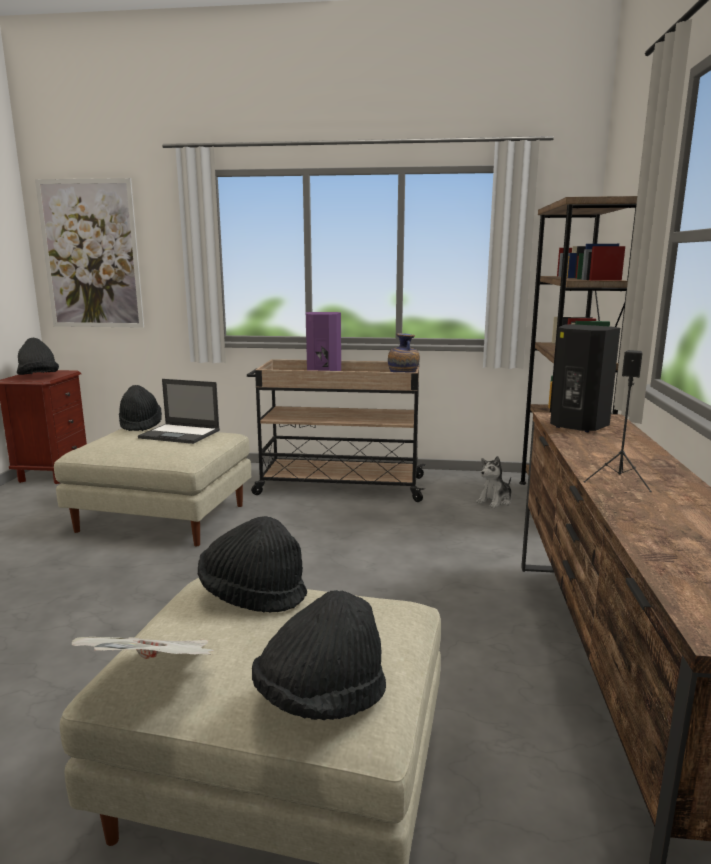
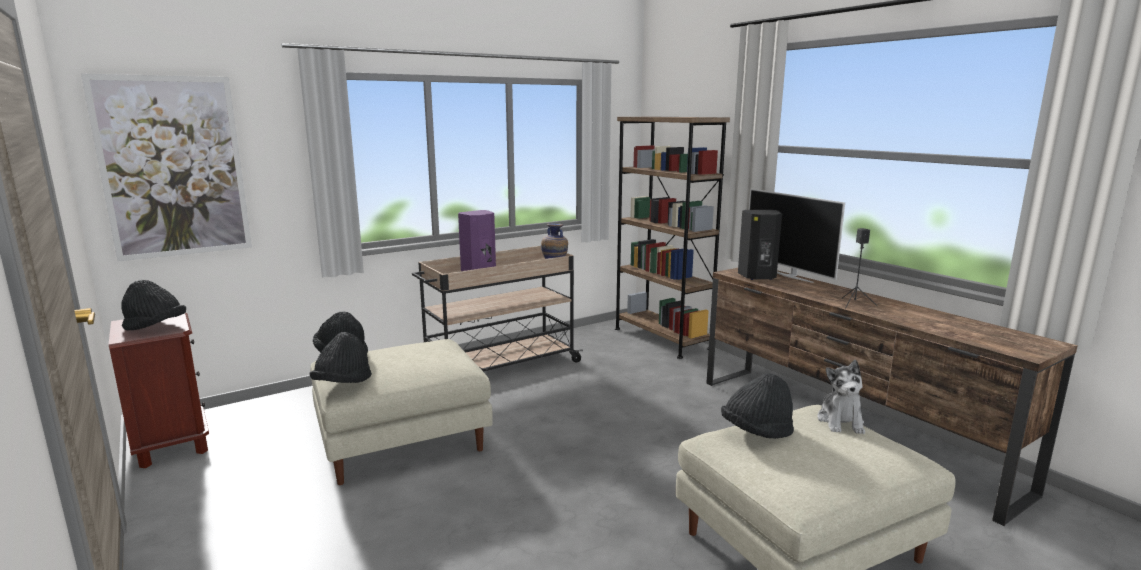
camera: 40 degrees left, 0 degrees up
newspaper [72,637,214,659] -> none
laptop [138,379,220,444] -> none
black hat [252,590,386,720] -> black hat moved to [309,332,372,383]
plush toy [476,456,512,508] -> plush toy moved to [817,360,865,434]
none -> television [749,189,845,283]

